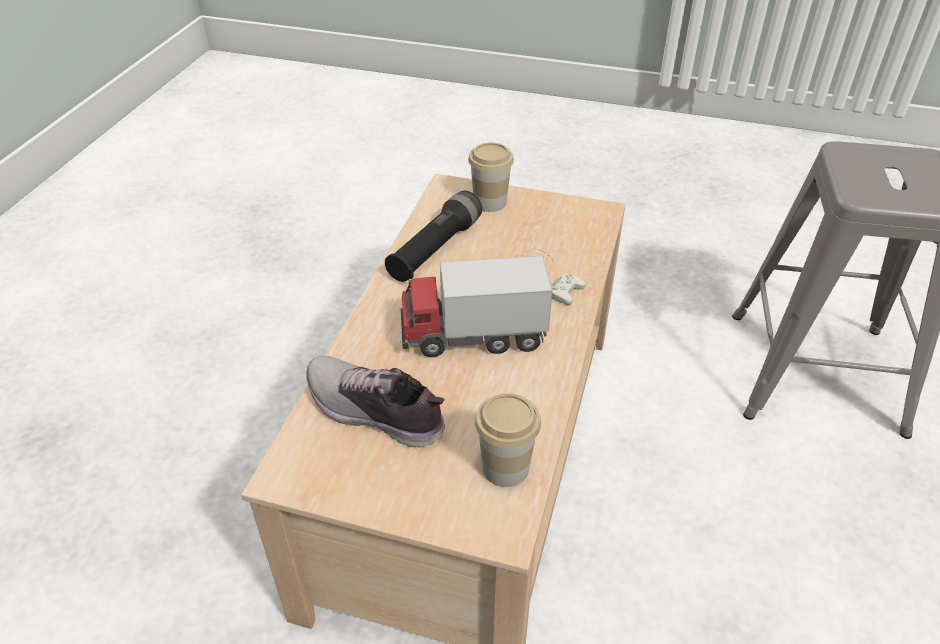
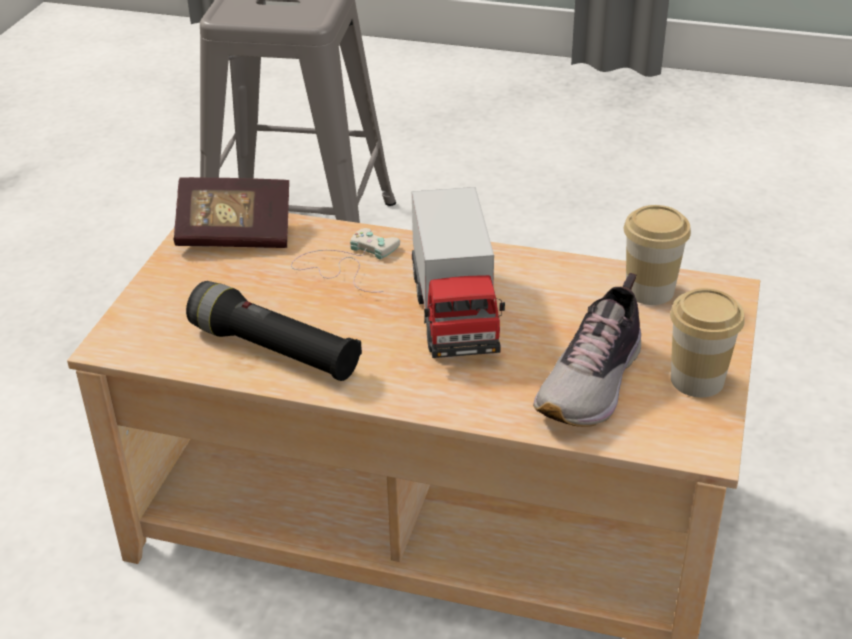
camera: 90 degrees left, 5 degrees down
cup [468,142,514,212] -> cup moved to [670,288,745,397]
none -> book [174,177,289,248]

